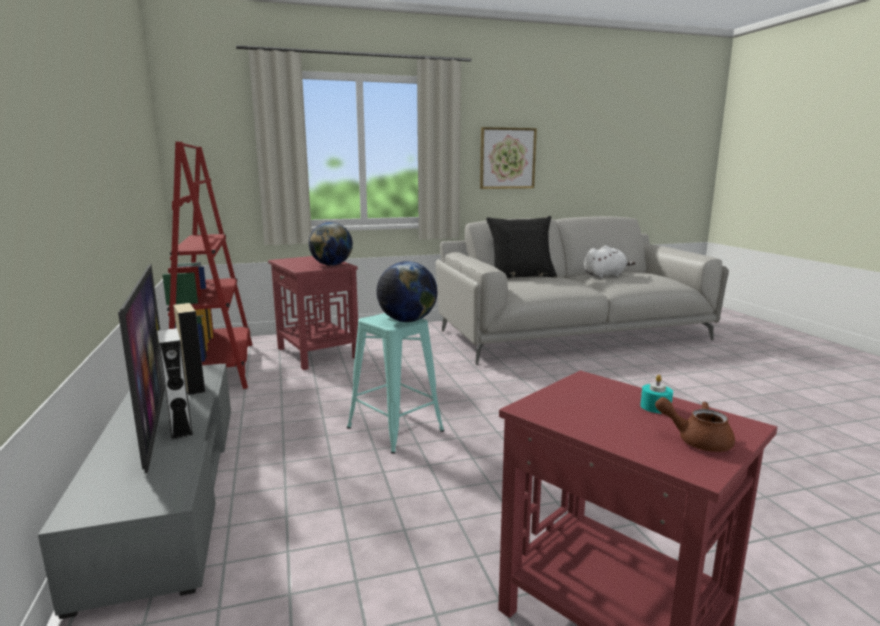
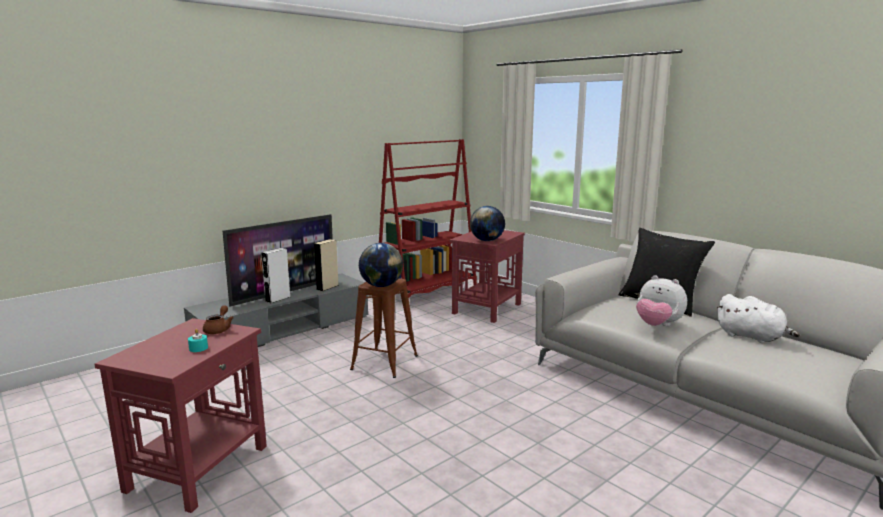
camera: 65 degrees right, 0 degrees up
turquoise stool [347,313,444,454] -> brown stool [350,278,418,378]
picture [480,127,537,189] -> none
brown teapot [655,397,735,452] -> brown teapot moved to [203,305,234,334]
none -> plush toy [636,275,687,326]

